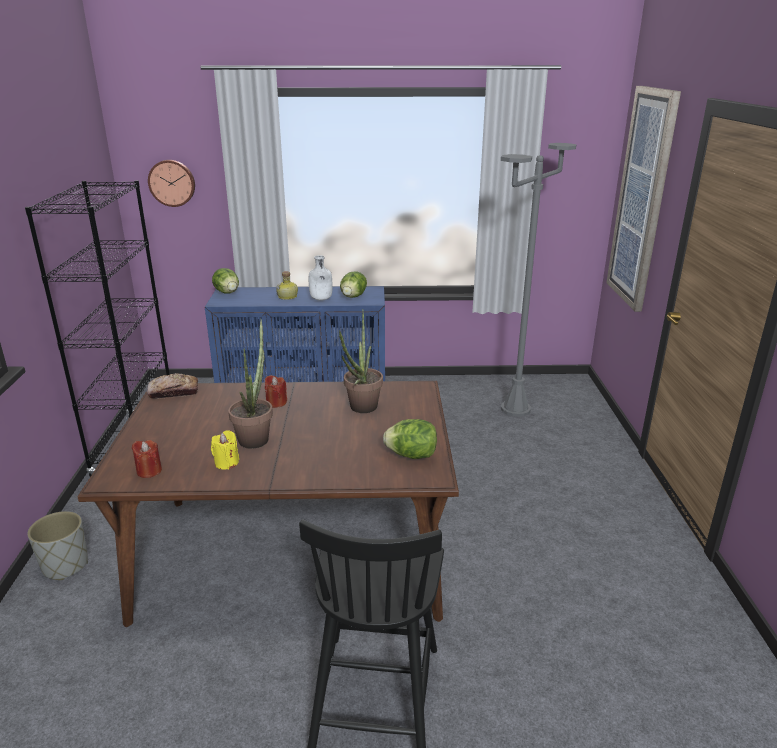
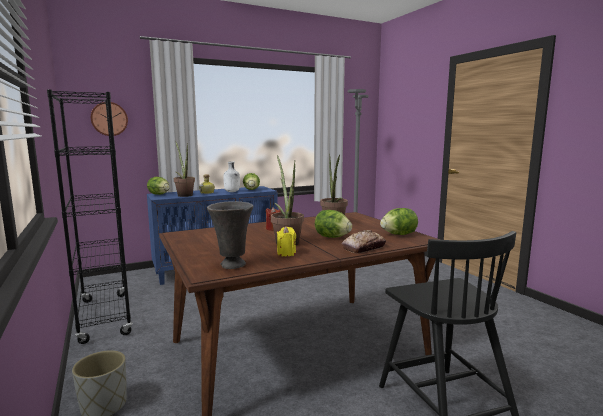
camera: 25 degrees left, 15 degrees down
red candle [132,440,162,478] -> grey vase [207,201,254,269]
bread [147,373,198,399] -> bread moved to [342,230,386,254]
picture [606,86,681,312] -> none
none -> potted plant [174,141,195,197]
none -> lettuce [315,210,352,238]

